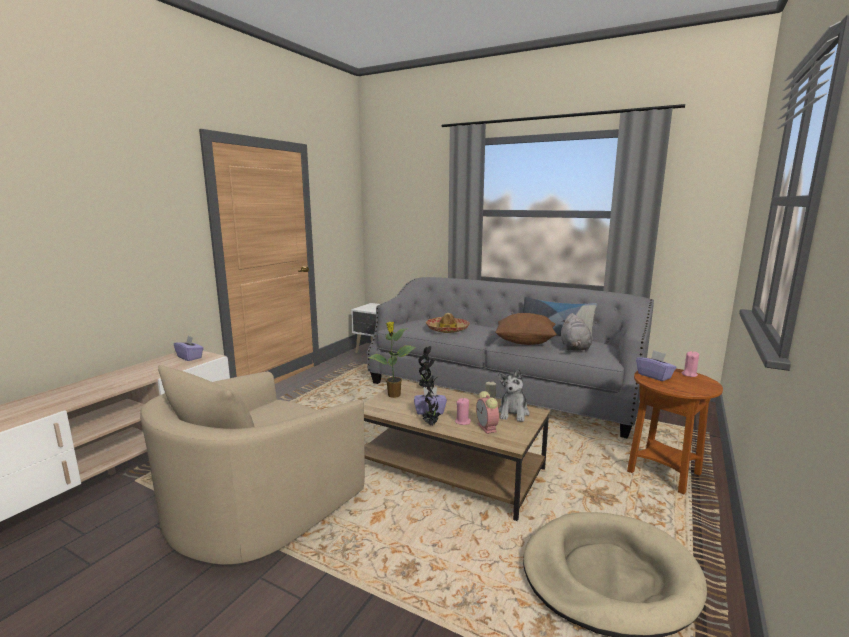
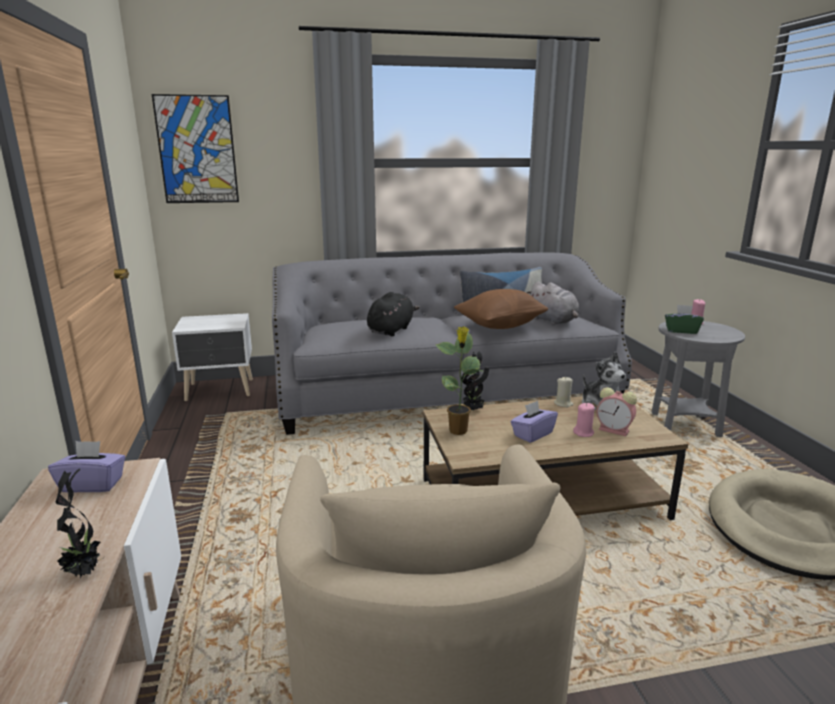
camera: 40 degrees left, 5 degrees up
potted plant [422,376,441,425] -> potted plant moved to [56,468,105,578]
hat [426,313,470,333] -> black plush toy [367,292,420,336]
brown side table [627,369,723,494] -> grey side table [651,321,745,437]
purple tissue box [636,350,676,381] -> green tissue box [665,305,704,334]
none -> picture [152,94,239,203]

